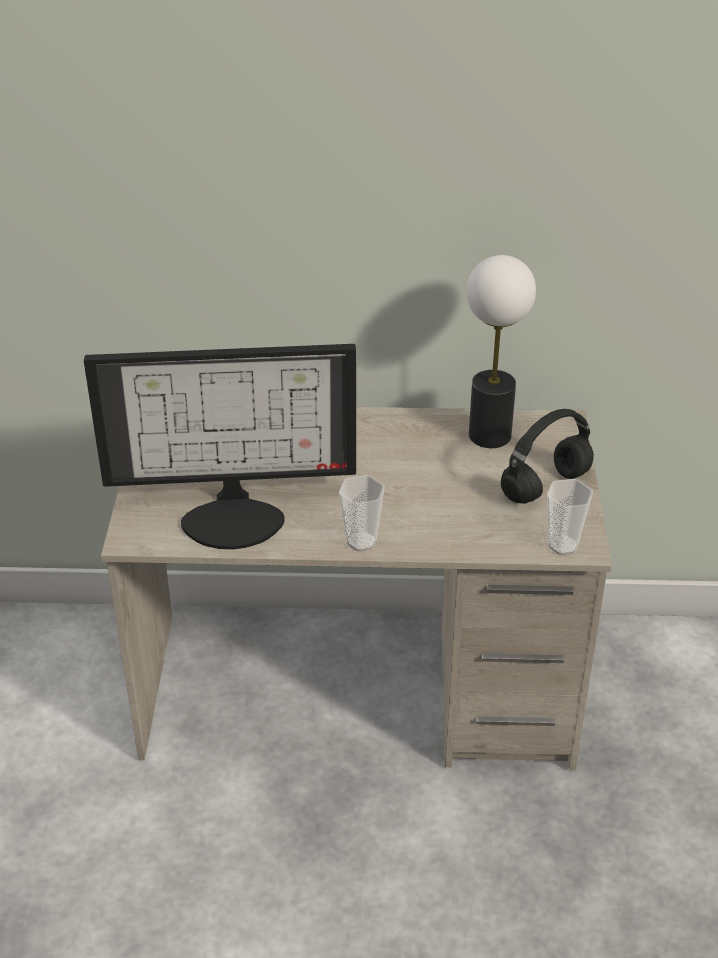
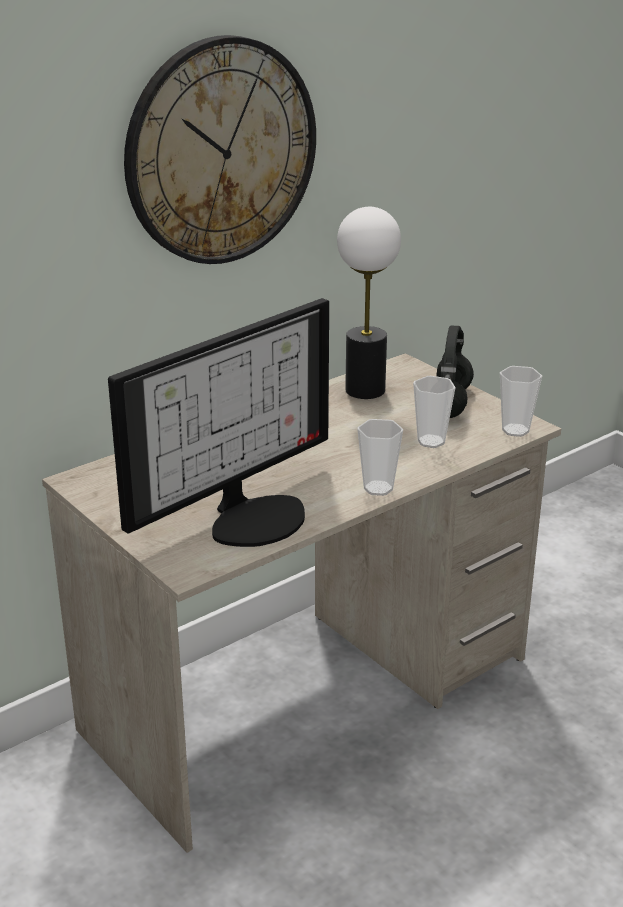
camera: 40 degrees left, 10 degrees down
none -> wall clock [124,35,316,264]
none -> cup [413,376,456,448]

